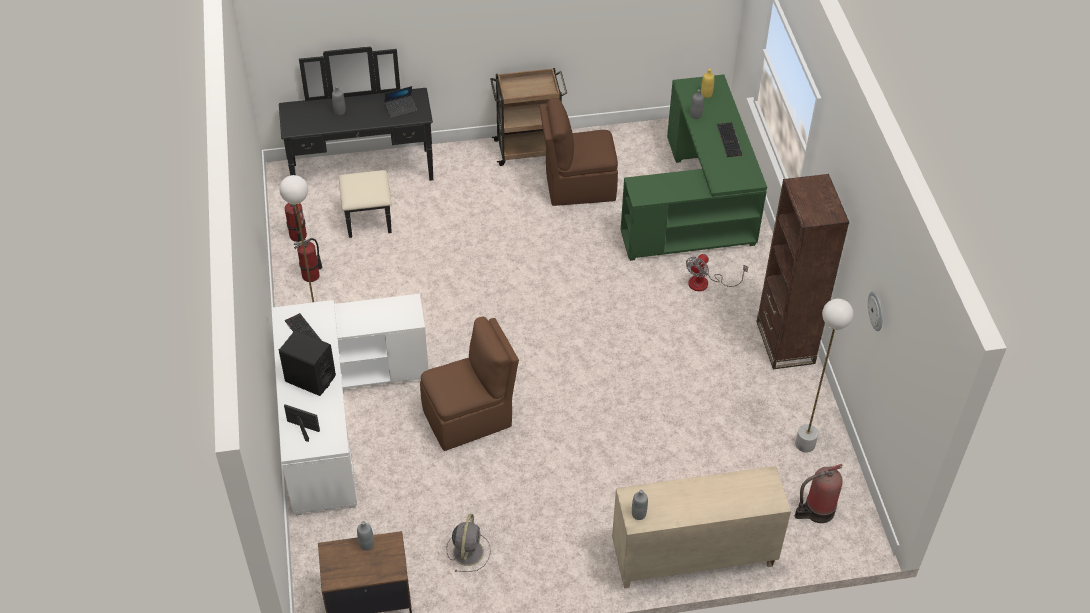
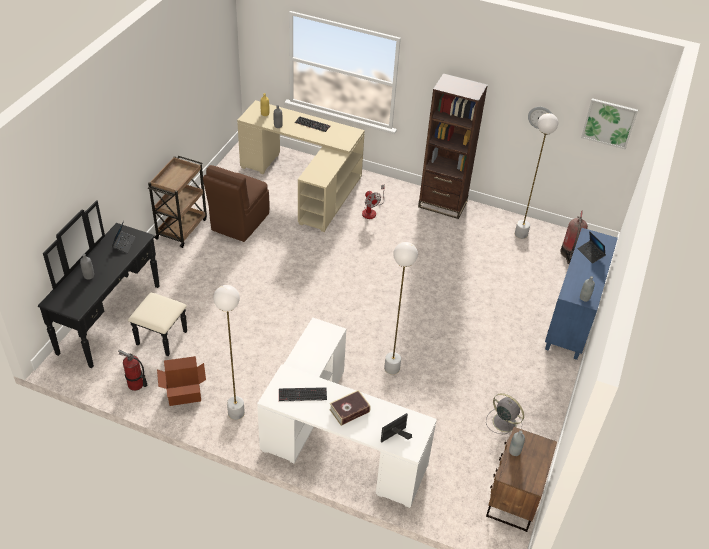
camera: 60 degrees left, 5 degrees down
black speaker [279,330,336,396] -> book [329,390,371,426]
fire extinguisher [294,238,322,282] -> cardboard box [157,356,206,406]
brown chair [420,317,519,451] -> white floor lamp [384,242,418,375]
beige cabinet [612,466,791,588] -> blue cabinet [545,228,618,360]
green desk [621,74,767,261] -> beige desk [237,100,365,232]
none -> laptop [578,231,606,264]
none -> picture [581,98,638,150]

